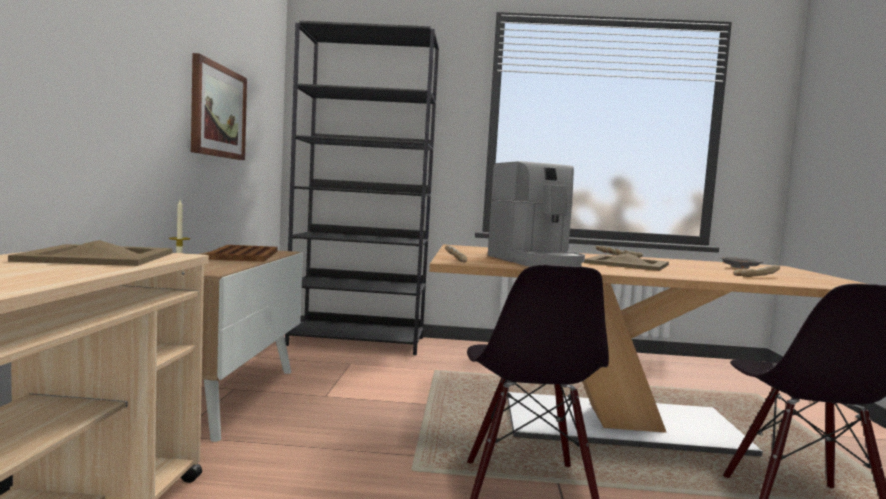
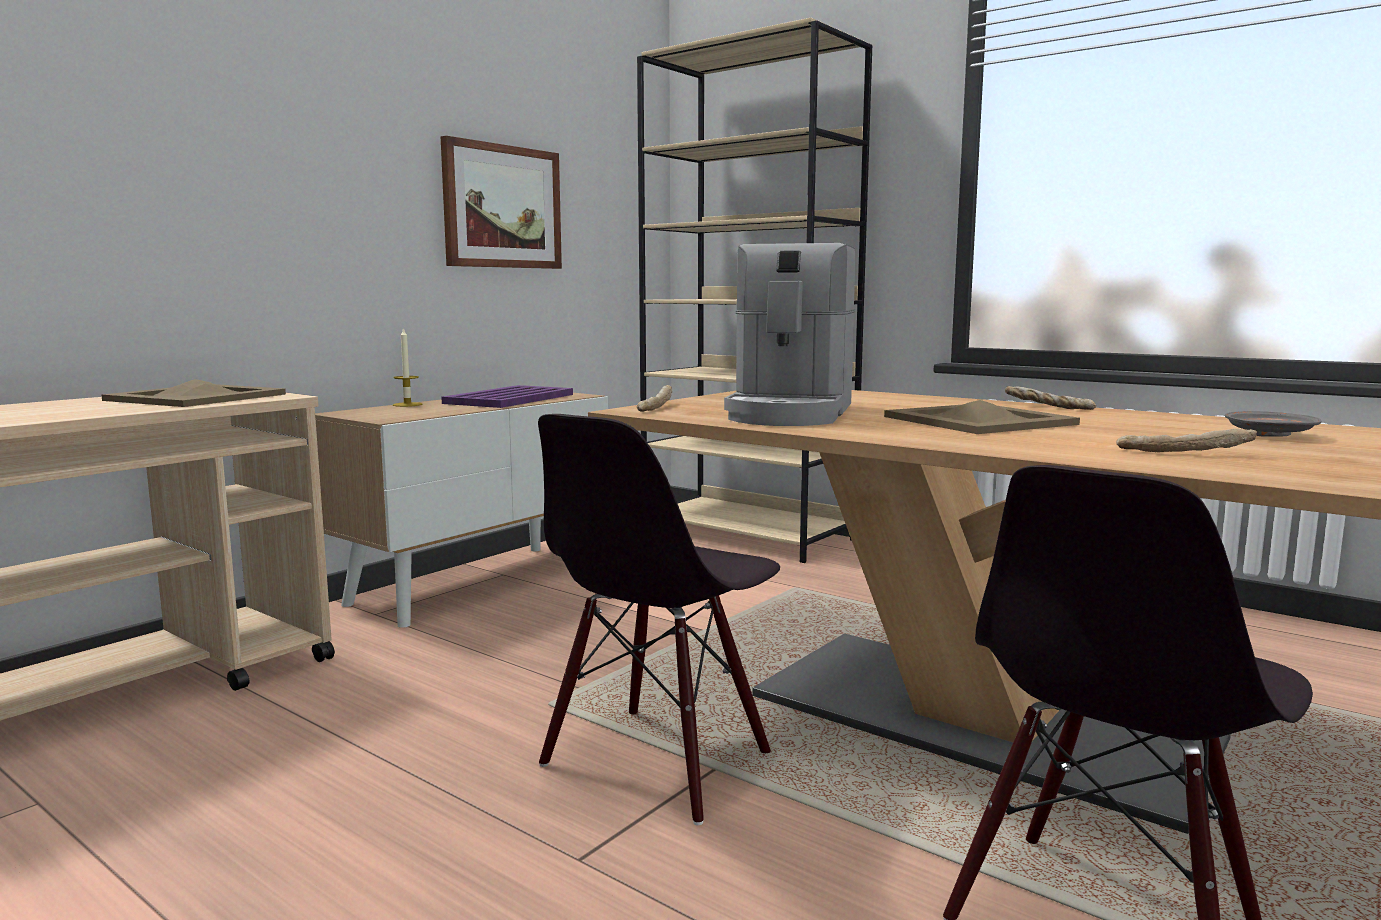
camera: 35 degrees right, 5 degrees up
brown tray [205,245,278,262] -> purple tray [441,385,573,408]
black bookcase [285,21,439,355] -> beige bookcase [637,18,872,563]

